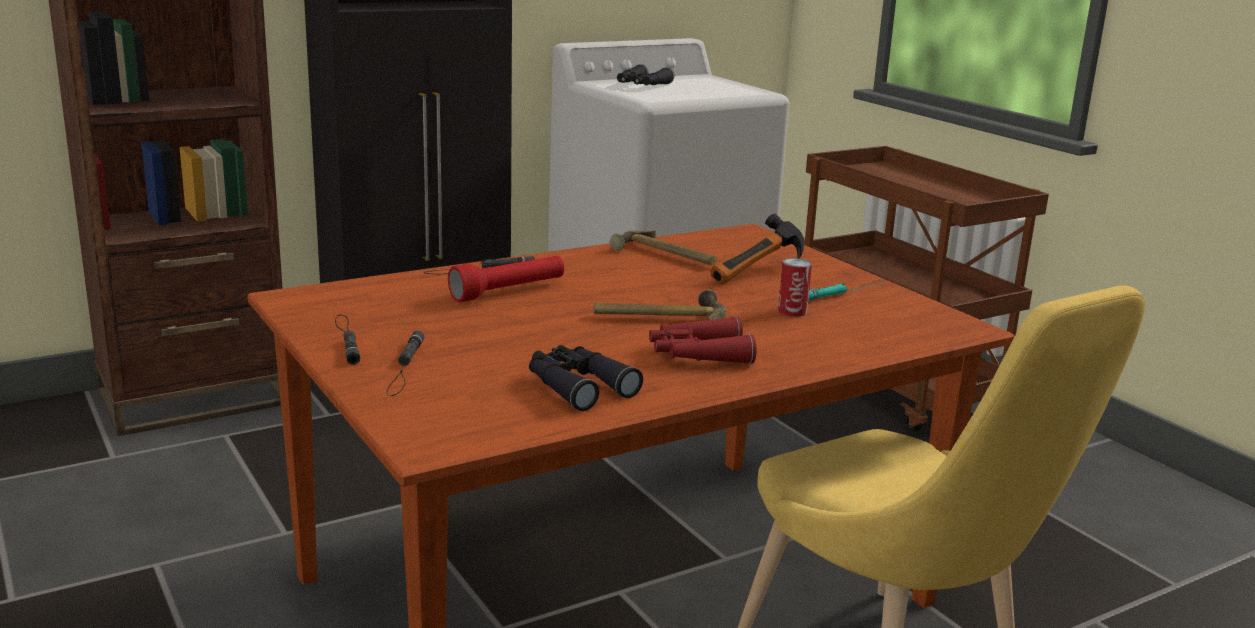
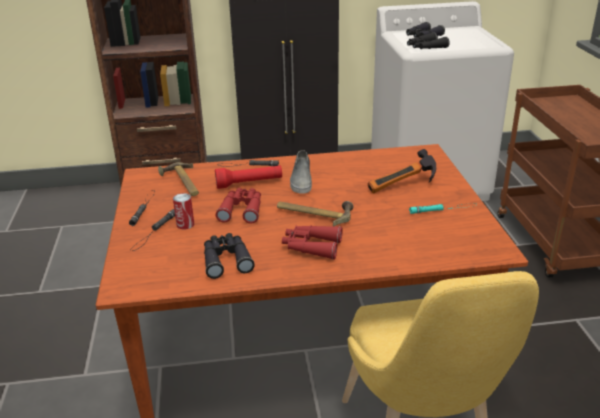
camera: 25 degrees right, 10 degrees up
hammer [610,230,717,265] -> hammer moved to [158,162,199,196]
can [778,258,812,317] -> can moved to [173,193,194,229]
none -> red binoculars [216,188,261,224]
none -> grey shoe [290,150,312,194]
none -> black binoculars [407,32,450,49]

